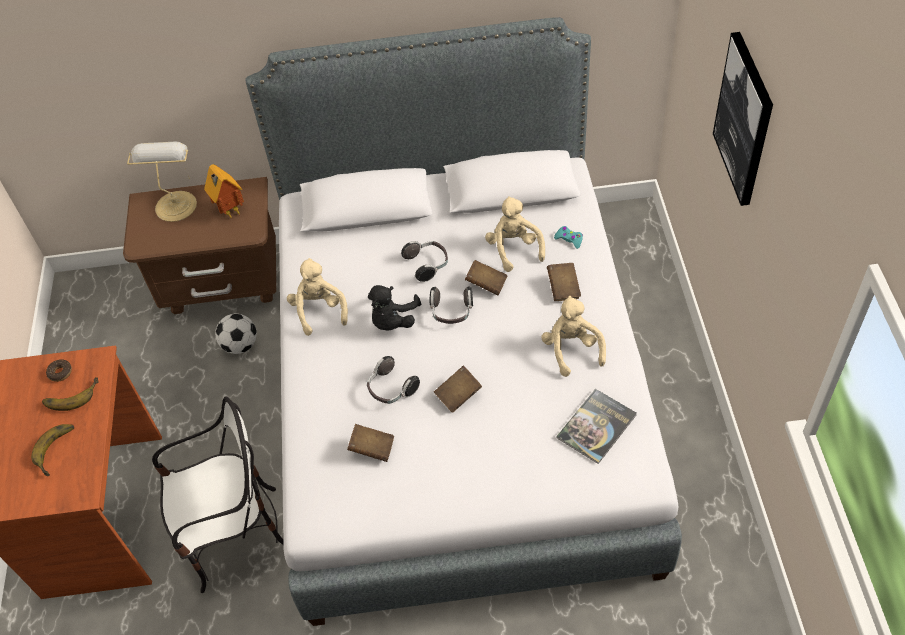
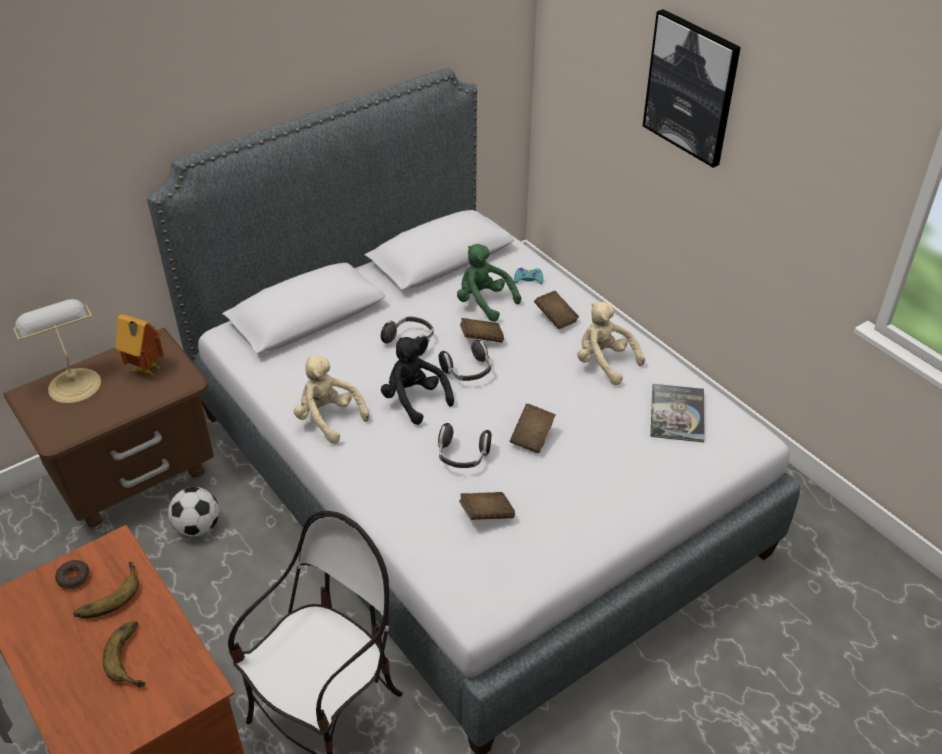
camera: 35 degrees left, 10 degrees down
black plush toy [368,285,421,330] -> black plush toy turned 150 degrees clockwise [381,337,454,425]
beige plush toy [485,196,545,272] -> green plush toy [457,244,521,322]

